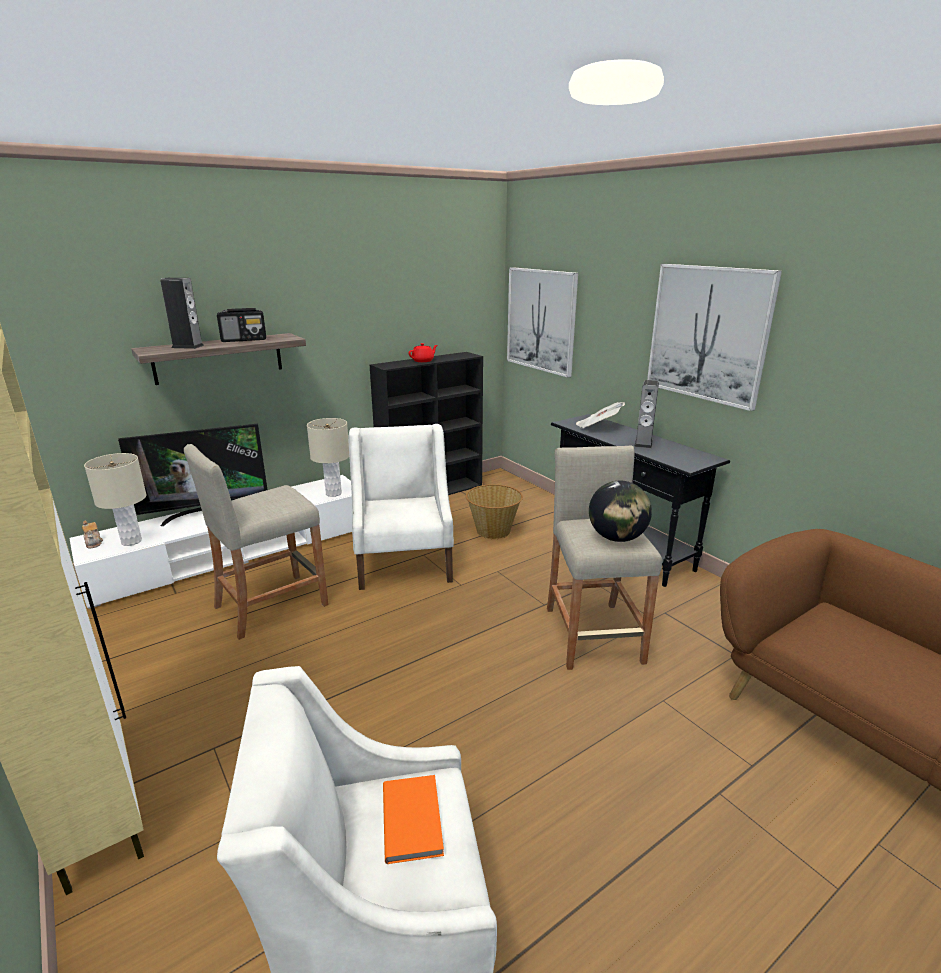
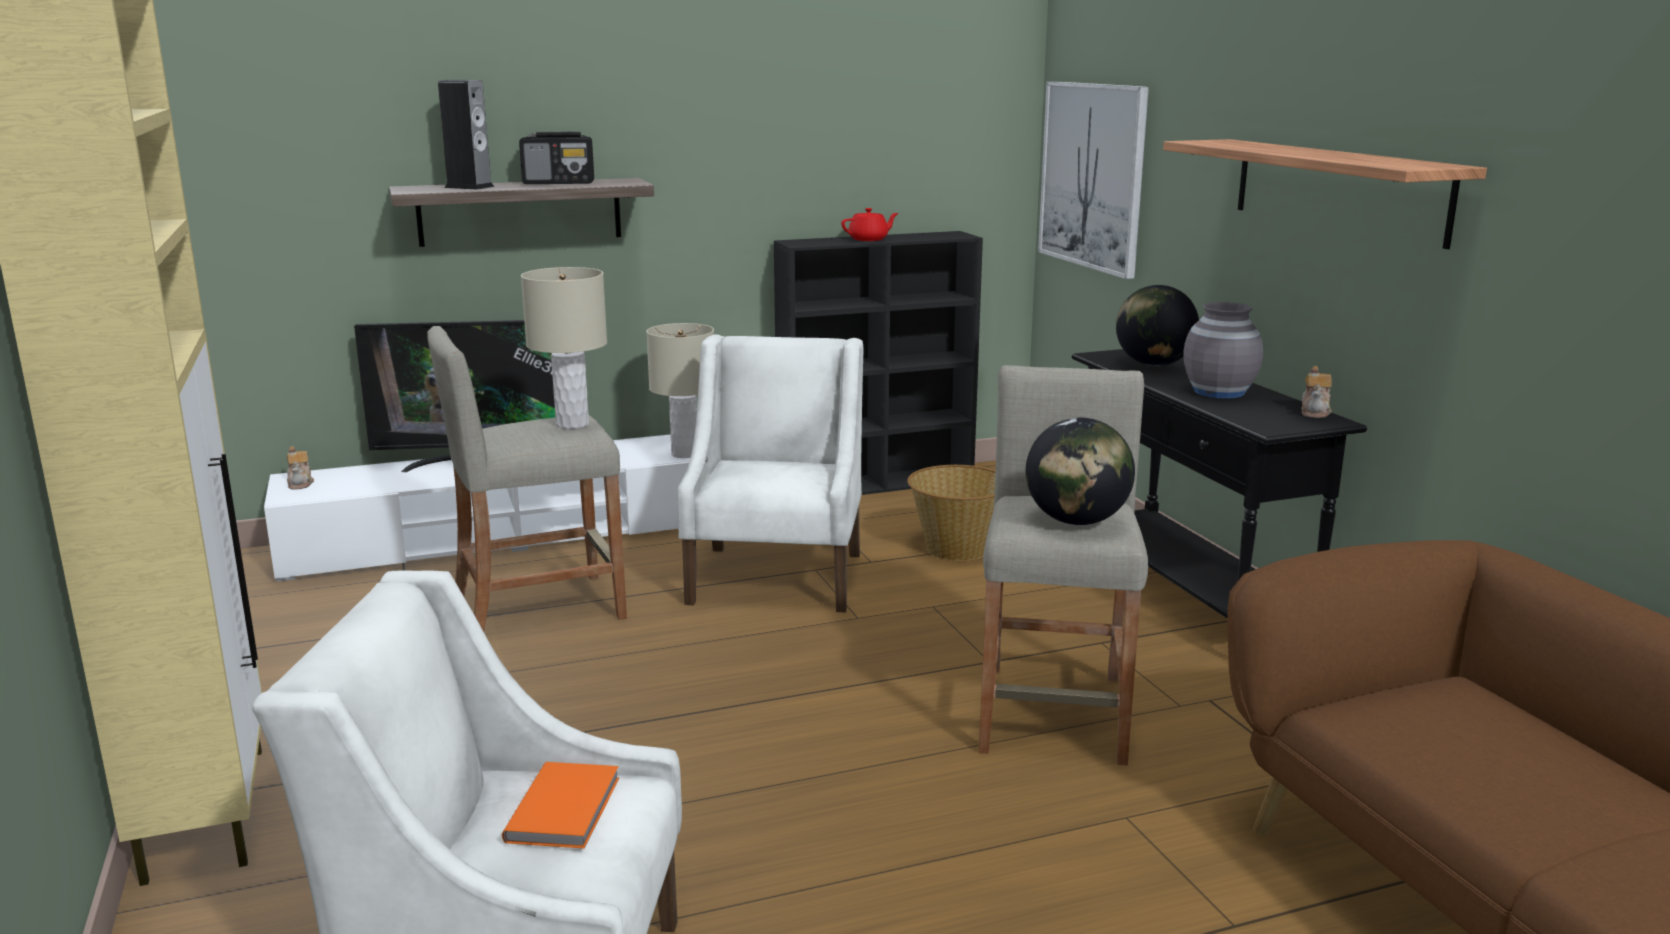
camera: 15 degrees right, 5 degrees down
beige table lamp [84,453,147,546] -> beige table lamp moved to [521,267,607,429]
newspaper [576,402,625,428] -> globe [1116,285,1199,366]
speaker [634,380,659,448] -> grey vase [1183,302,1263,399]
picture [647,264,782,411] -> shelf [1163,139,1487,249]
none -> teapot [1301,366,1332,418]

